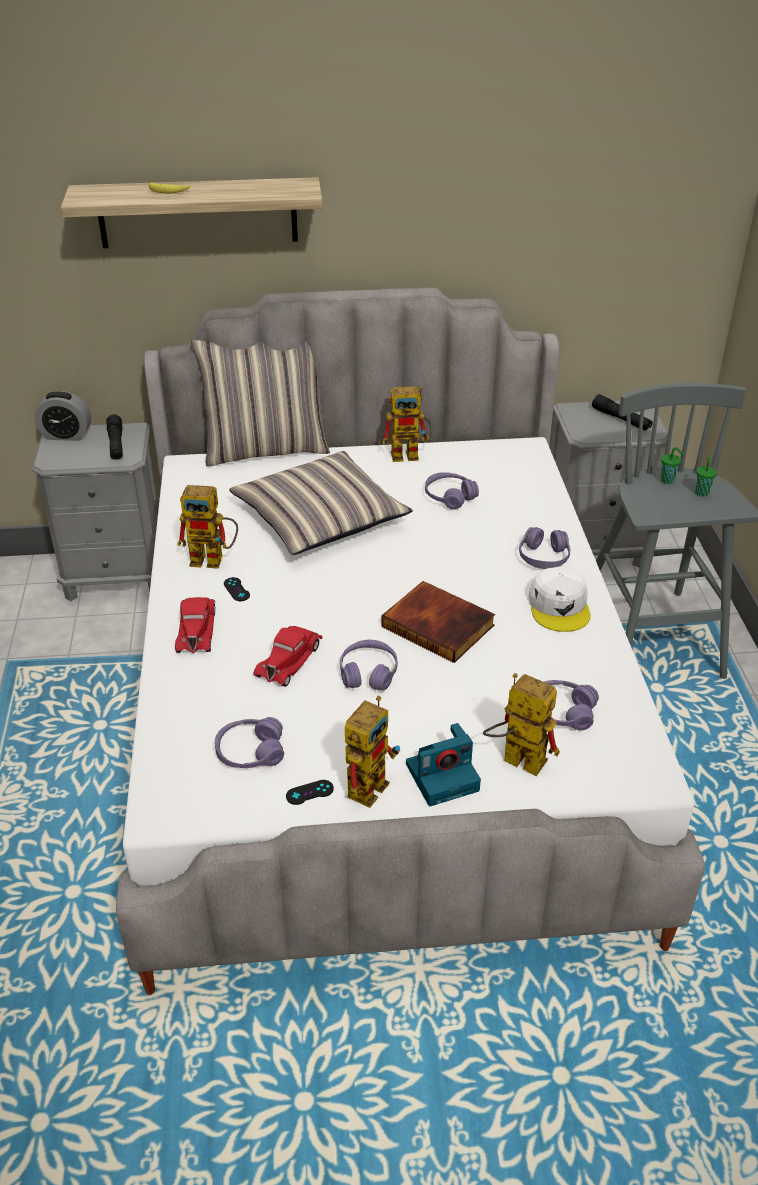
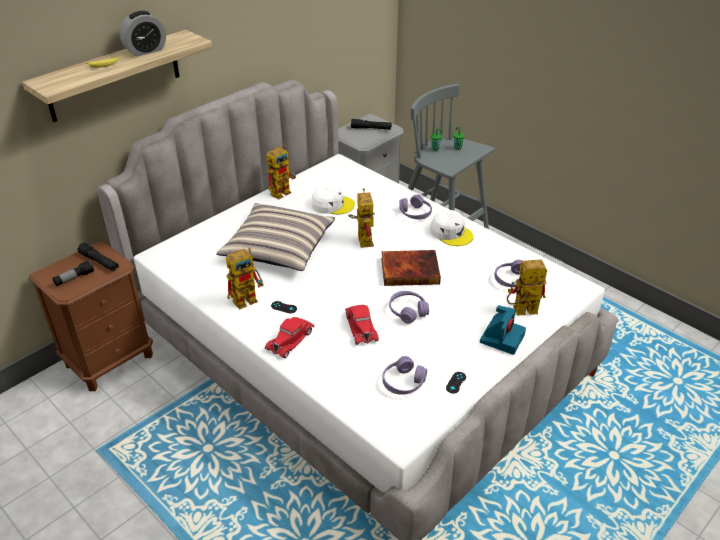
camera: 40 degrees left, 0 degrees up
grey nightstand [32,423,159,601] -> brown nightstand [29,241,153,391]
alarm clock [35,391,91,441] -> alarm clock moved to [120,11,166,57]
red toy car [175,597,216,653] -> red toy car turned 75 degrees clockwise [265,317,315,358]
pillow [191,340,330,467] -> none
toy robot [345,696,400,808] -> toy robot moved to [348,188,375,248]
purple headphones [425,472,479,510] -> white cap [312,184,355,215]
none -> flashlight [52,260,94,286]

